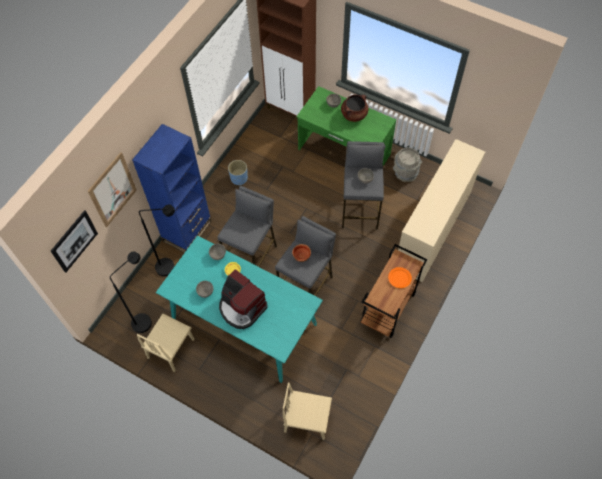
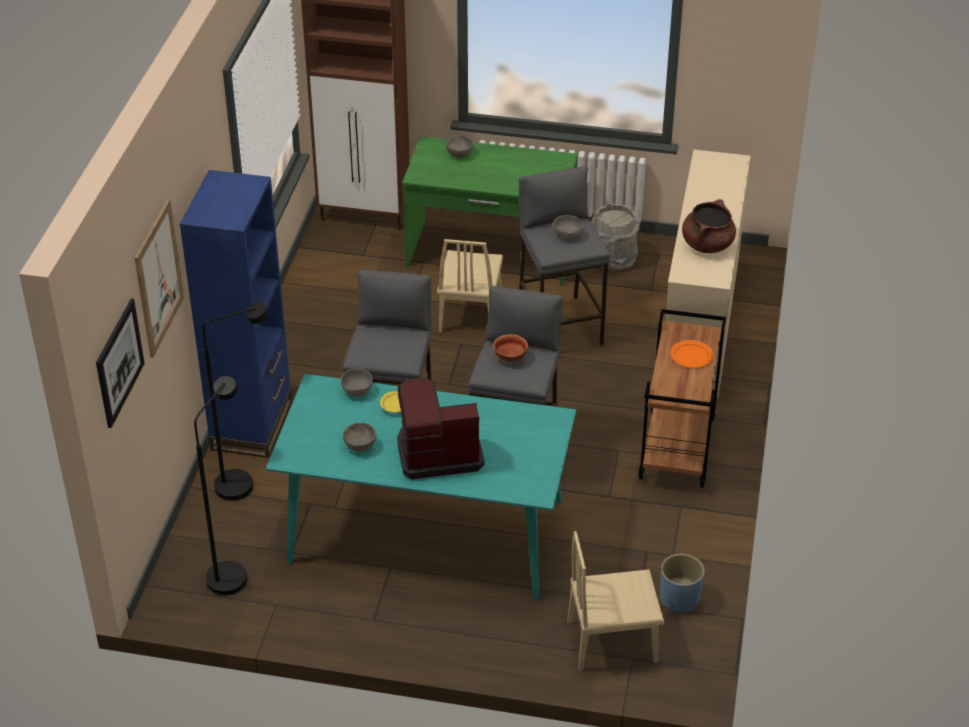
camera: 20 degrees left, 20 degrees down
beige chair [137,313,195,372] -> beige chair moved to [437,239,503,333]
coffee machine [219,269,268,329] -> coffee machine turned 150 degrees clockwise [397,378,485,479]
blue planter [228,160,248,186] -> blue planter moved to [660,554,705,612]
brown cooking pot [341,95,368,122] -> brown cooking pot moved to [682,199,736,253]

